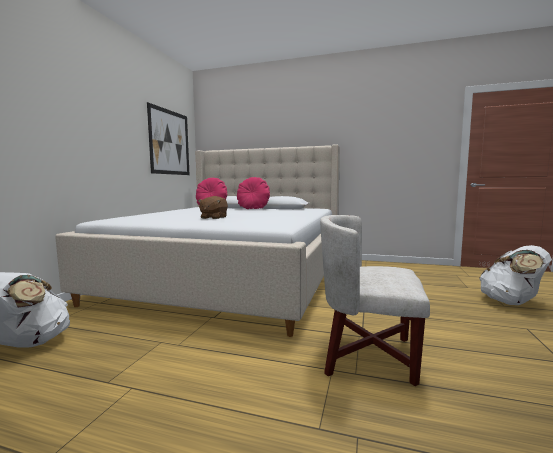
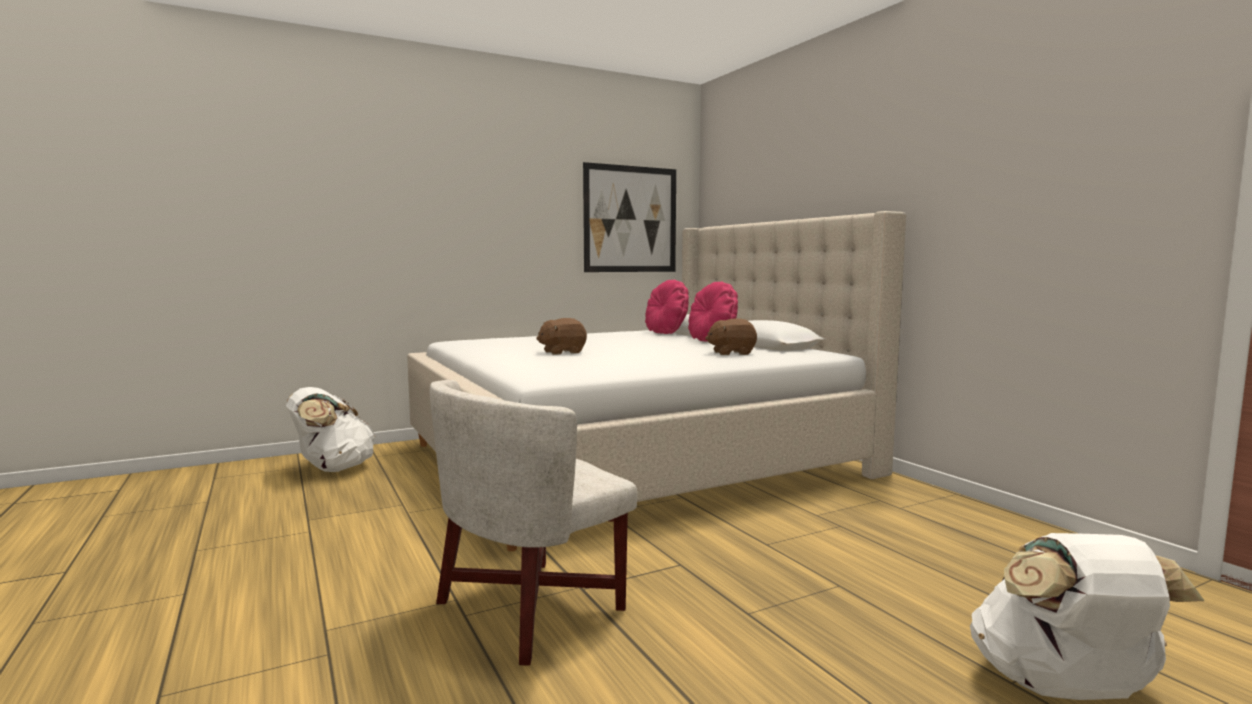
camera: 45 degrees right, 0 degrees up
white armchair [320,215,430,386] -> white armchair turned 105 degrees counterclockwise [429,380,637,665]
none -> brown plush toy [705,318,757,355]

